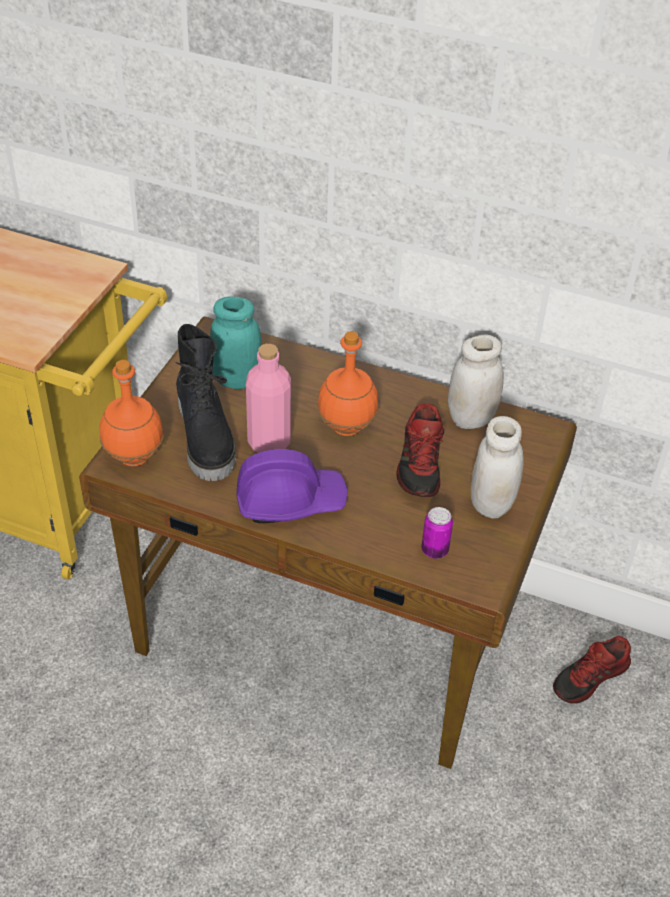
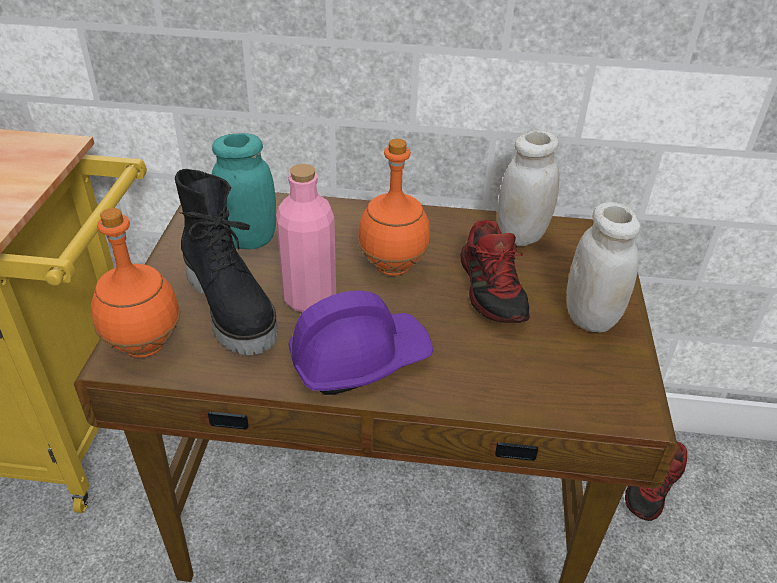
camera: 15 degrees left, 5 degrees down
can [421,507,453,559] -> none

